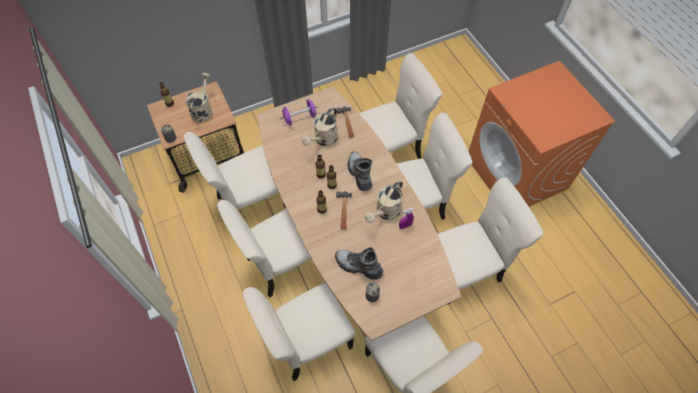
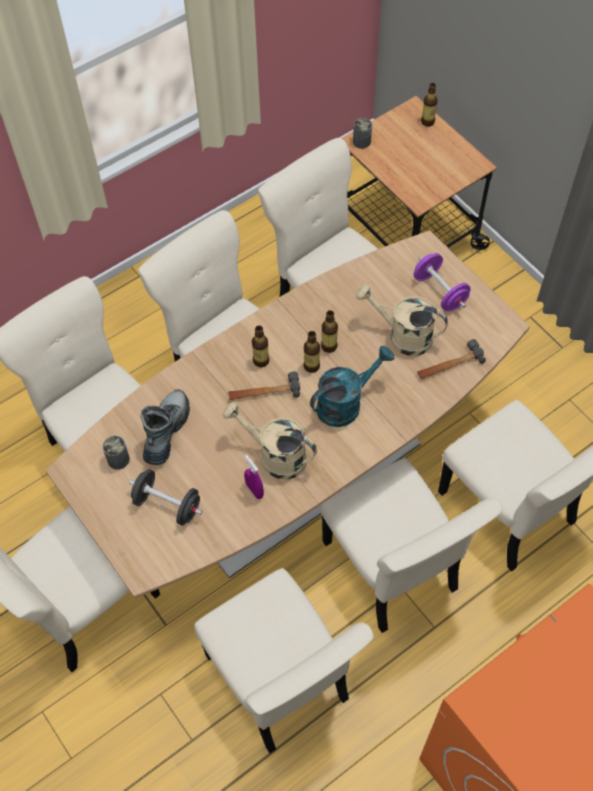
camera: 80 degrees right, 0 degrees up
beige watering can [186,73,212,123] -> none
boot [348,151,372,191] -> turquoise watering can [310,346,395,427]
none -> black dumbbell [129,469,202,526]

